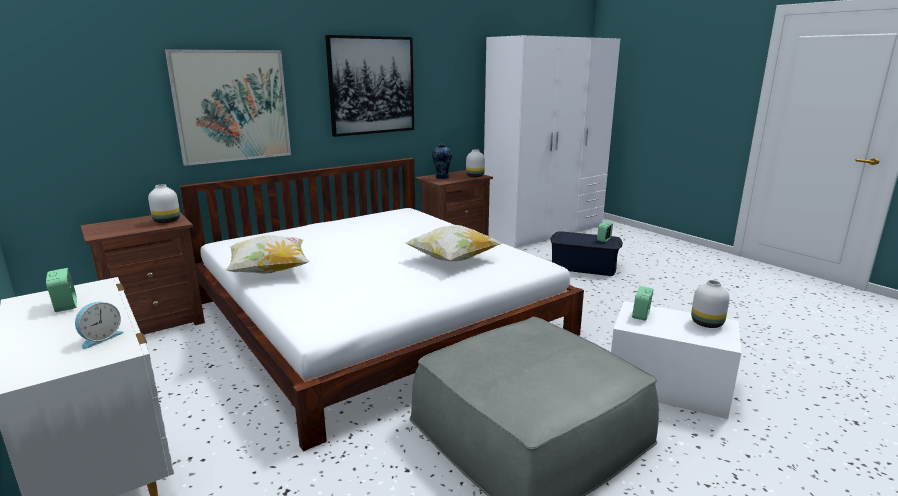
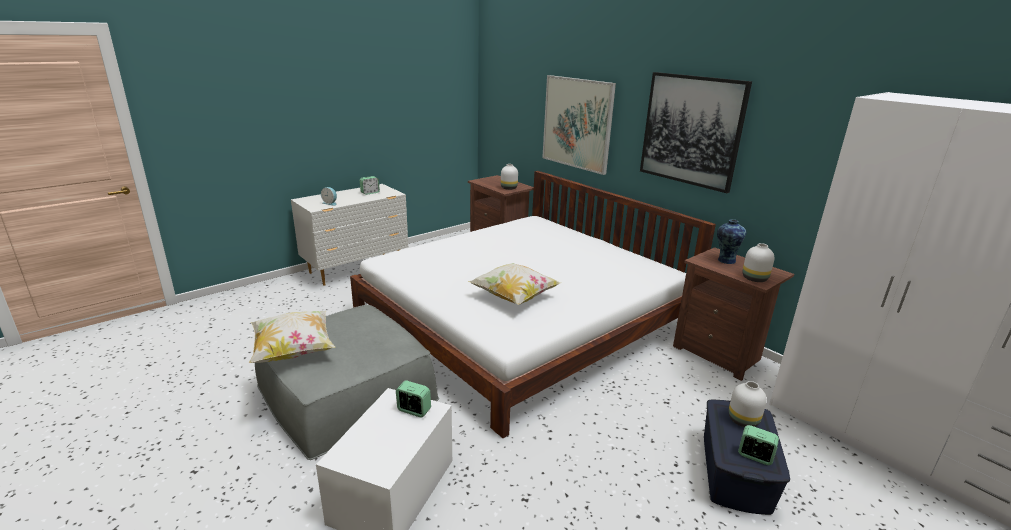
camera: 85 degrees right, 5 degrees up
pillow [225,235,309,274] -> pillow moved to [249,311,335,363]
white vase [691,280,730,328] -> white vase moved to [729,381,767,427]

